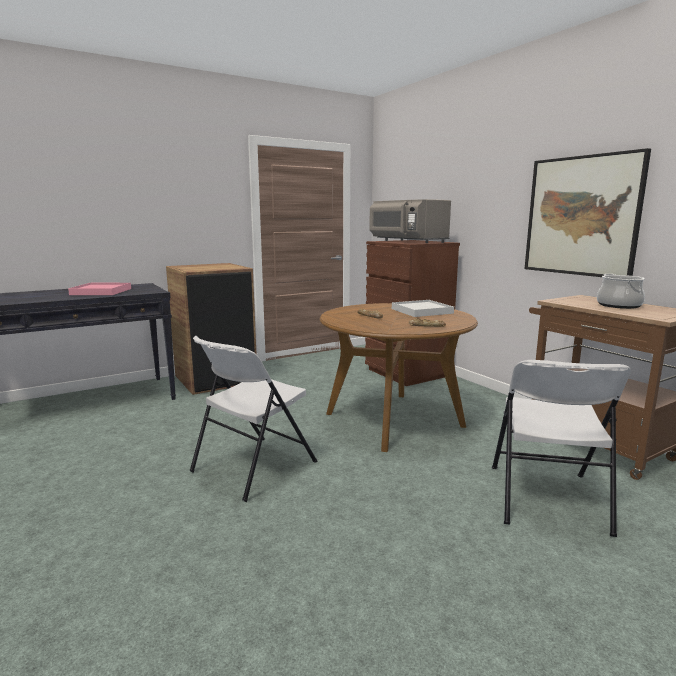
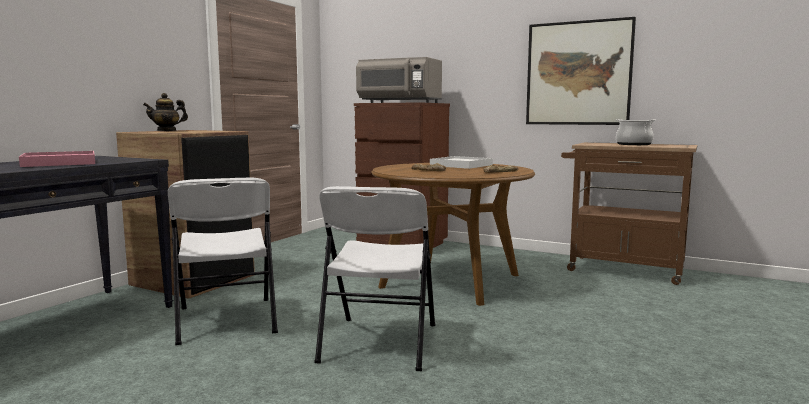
camera: 30 degrees left, 5 degrees down
white chair [492,360,631,537] -> white chair moved to [168,178,278,345]
none -> teapot [143,93,188,131]

